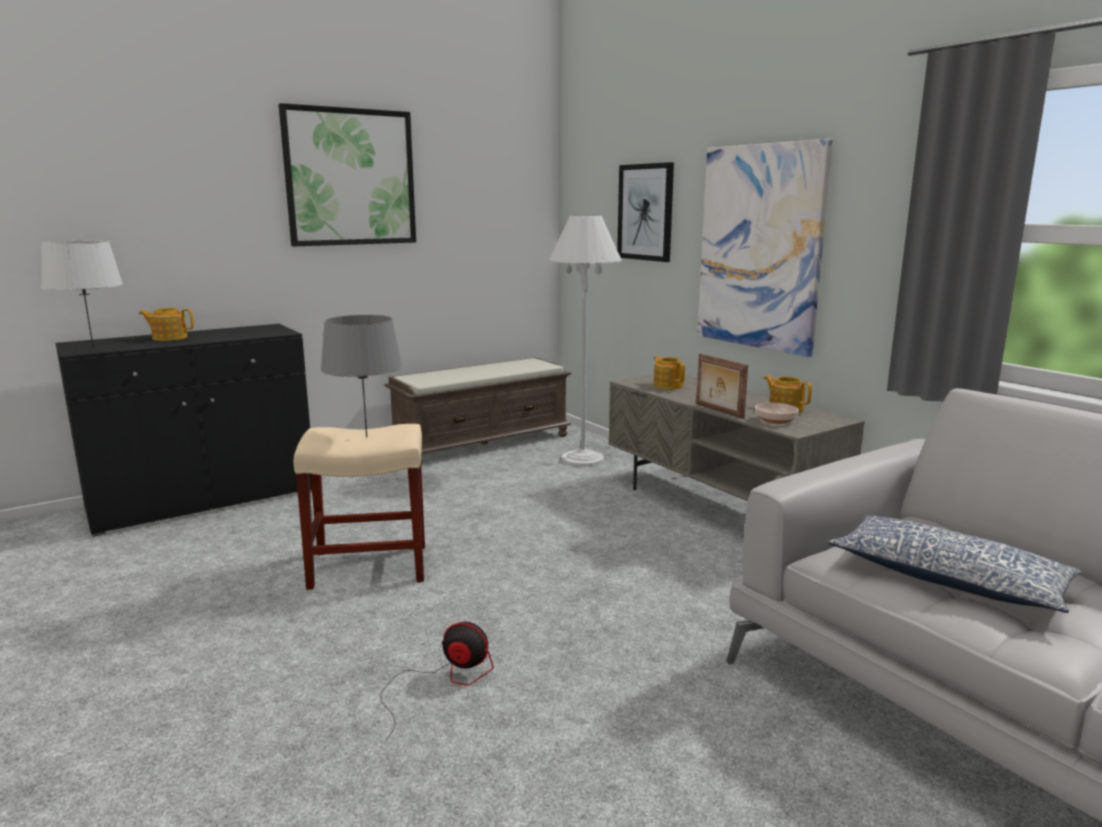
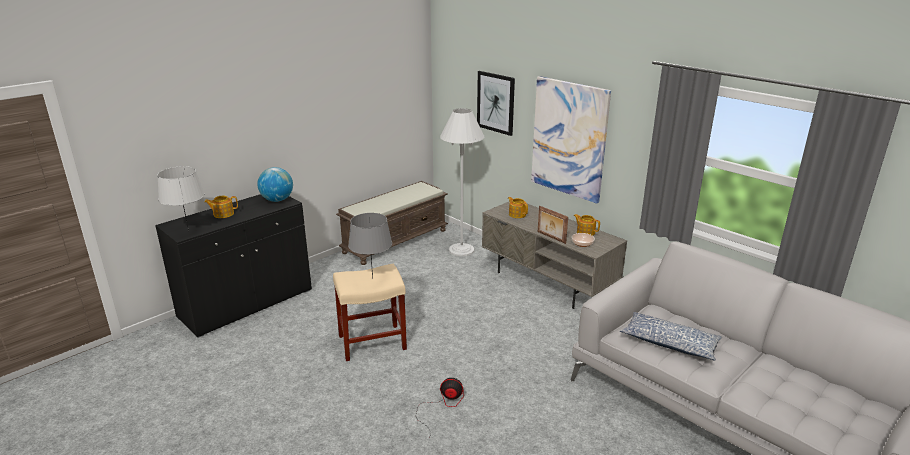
camera: 10 degrees left, 10 degrees up
picture [279,103,416,246] -> none
none -> globe [257,167,293,202]

